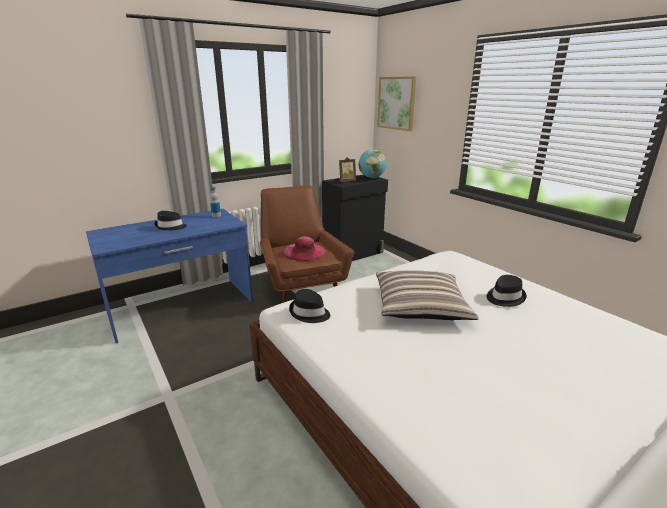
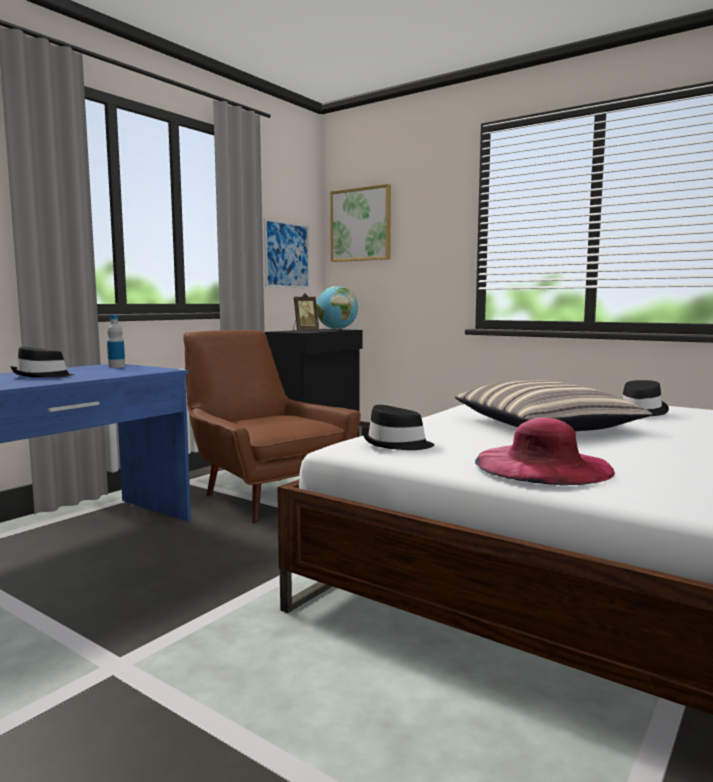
camera: 20 degrees left, 15 degrees down
pink hat [283,236,326,261] -> pink hat moved to [475,418,615,485]
none -> picture [264,218,310,288]

